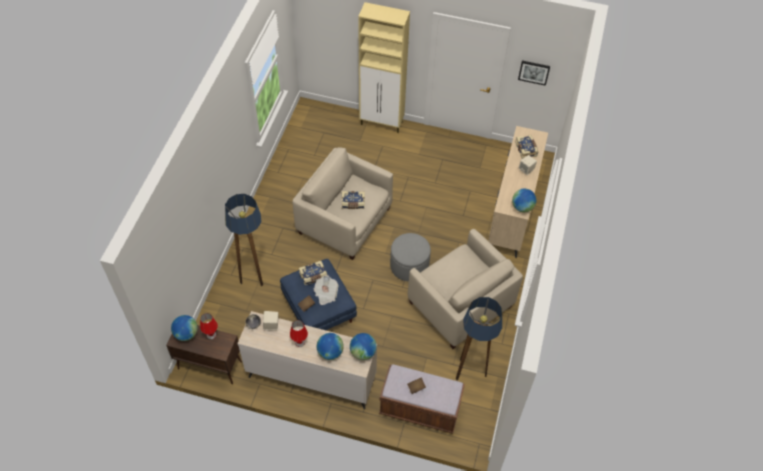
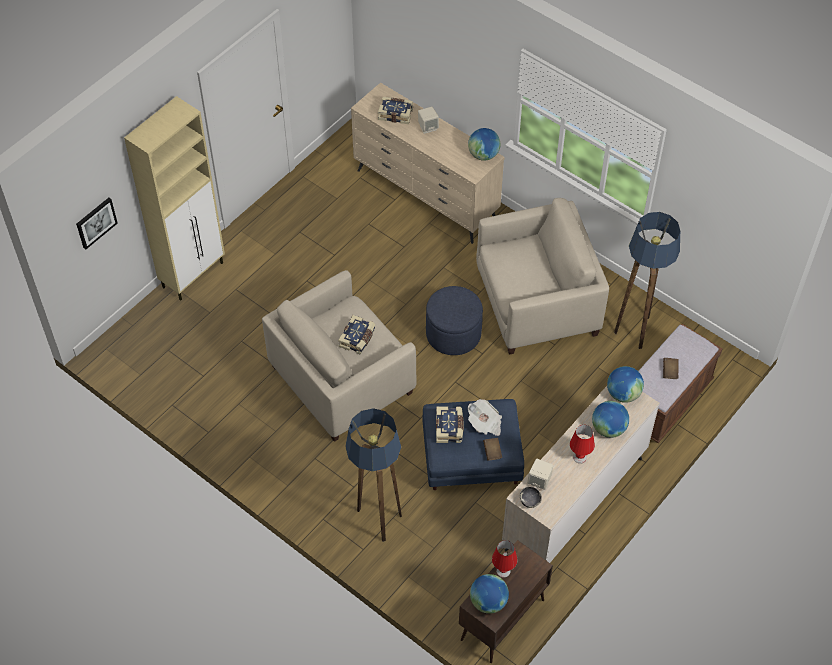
camera: 65 degrees left, 0 degrees up
grey ottoman [390,233,431,282] -> blue ottoman [426,286,483,355]
picture [518,60,550,86] -> picture moved to [76,198,118,249]

